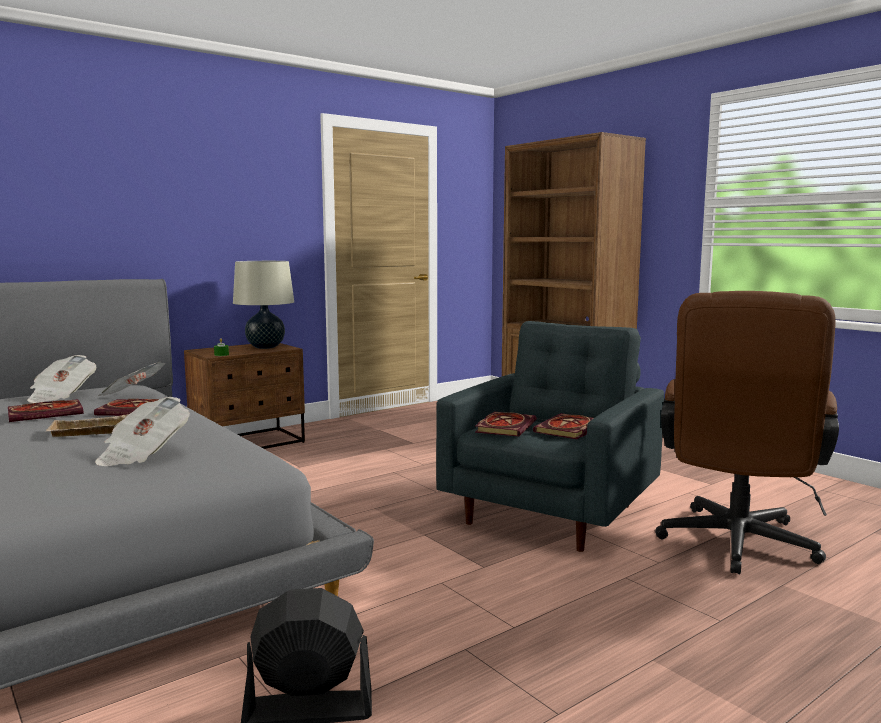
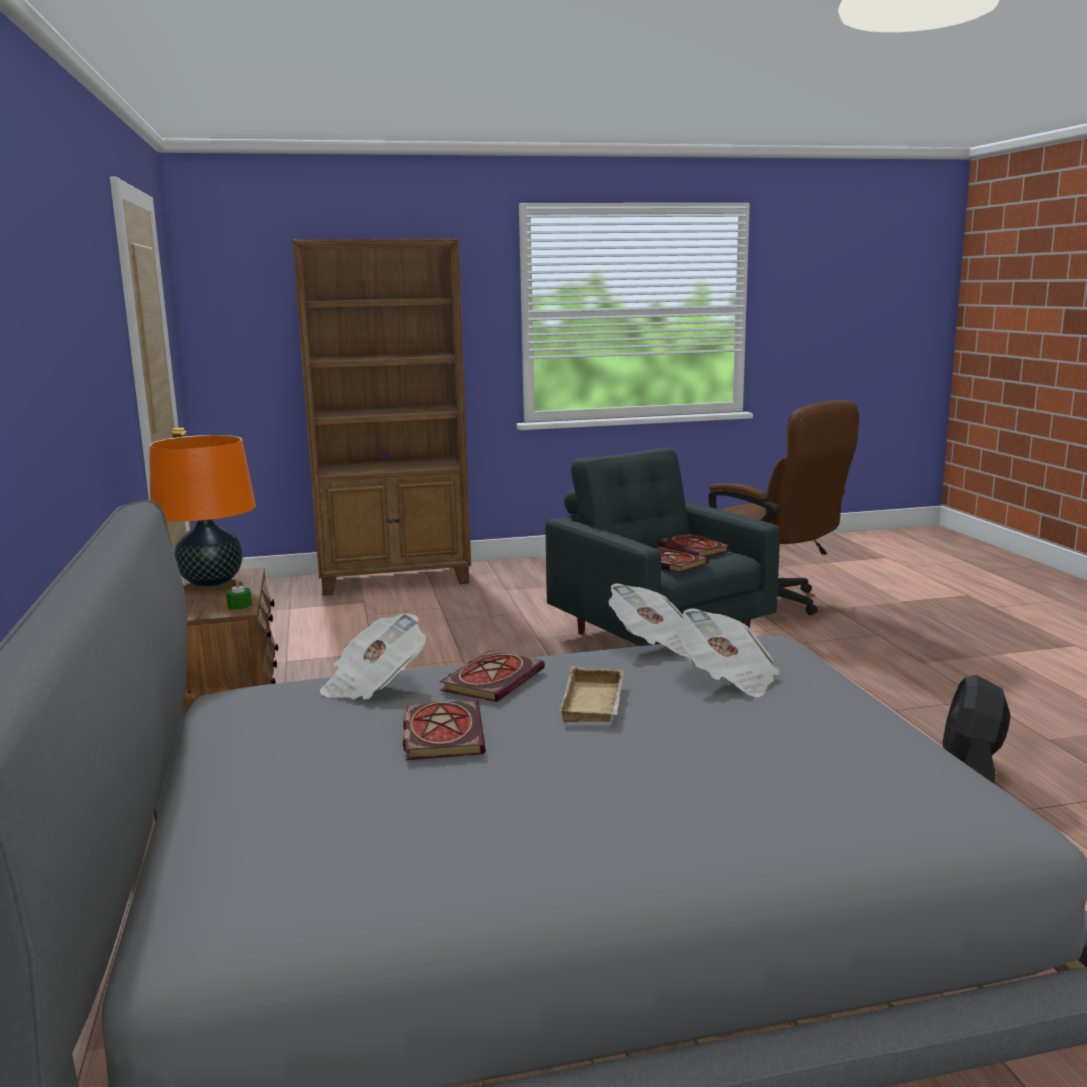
camera: 65 degrees left, 5 degrees up
newspaper [27,355,96,403] -> newspaper moved to [608,583,688,657]
beige table lamp [233,261,294,349] -> orange table lamp [149,435,256,587]

